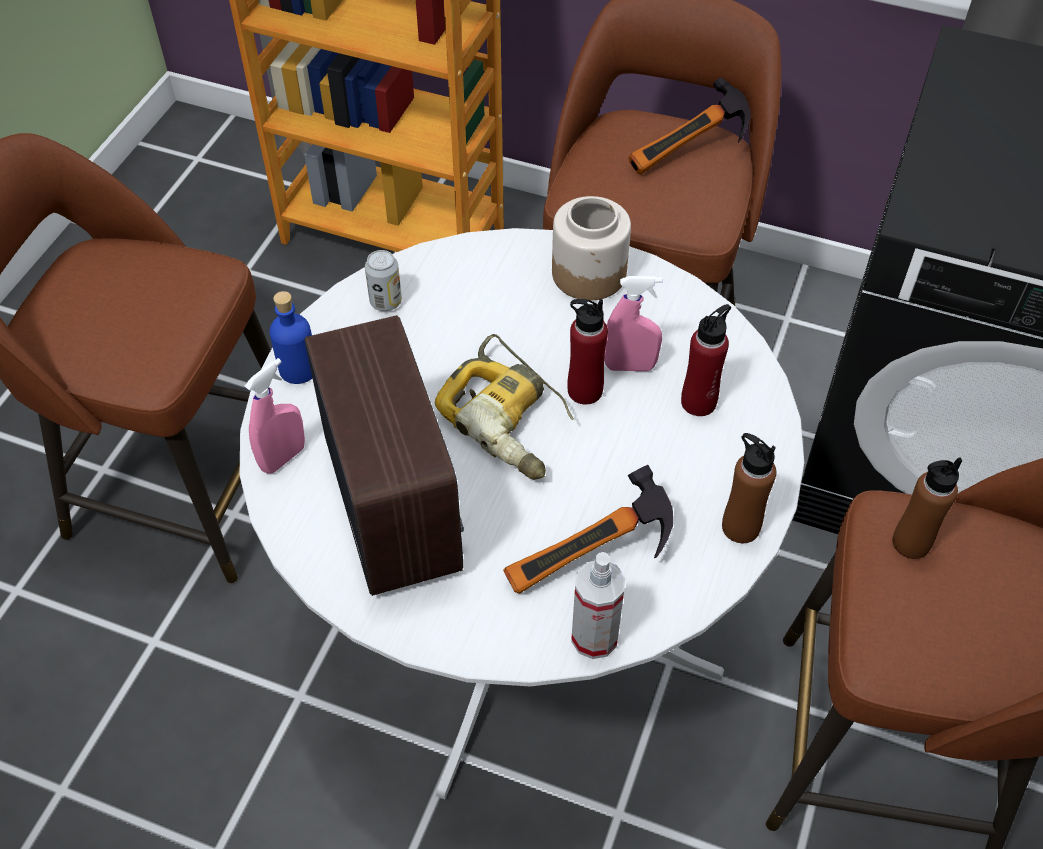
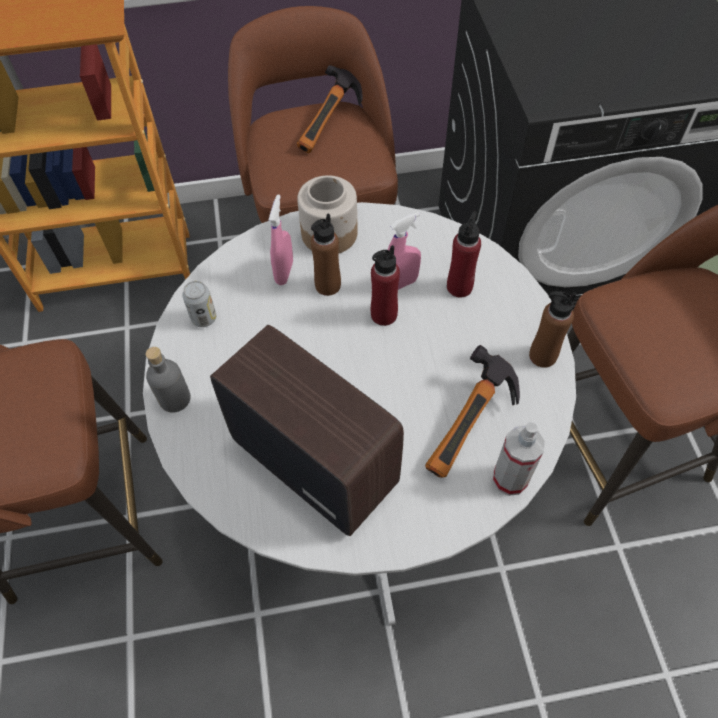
camera: 30 degrees left, 5 degrees up
pink spray bottle [244,358,305,474] -> pink spray bottle moved to [269,194,293,285]
blue bottle [269,291,312,384] -> grey bottle [146,347,191,413]
power drill [435,334,574,480] -> none
brown bottle [892,457,962,559] -> brown bottle moved to [311,213,341,296]

